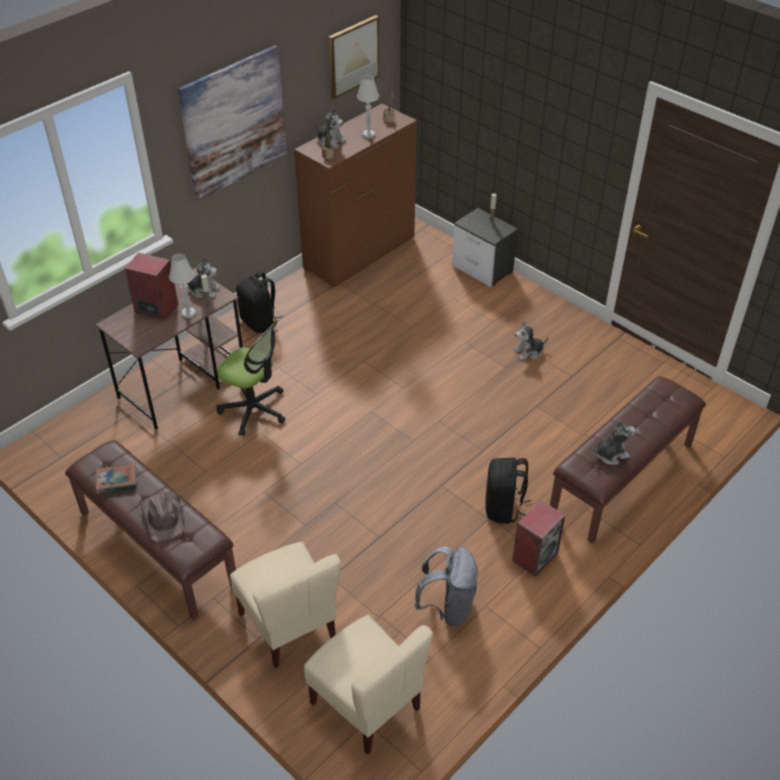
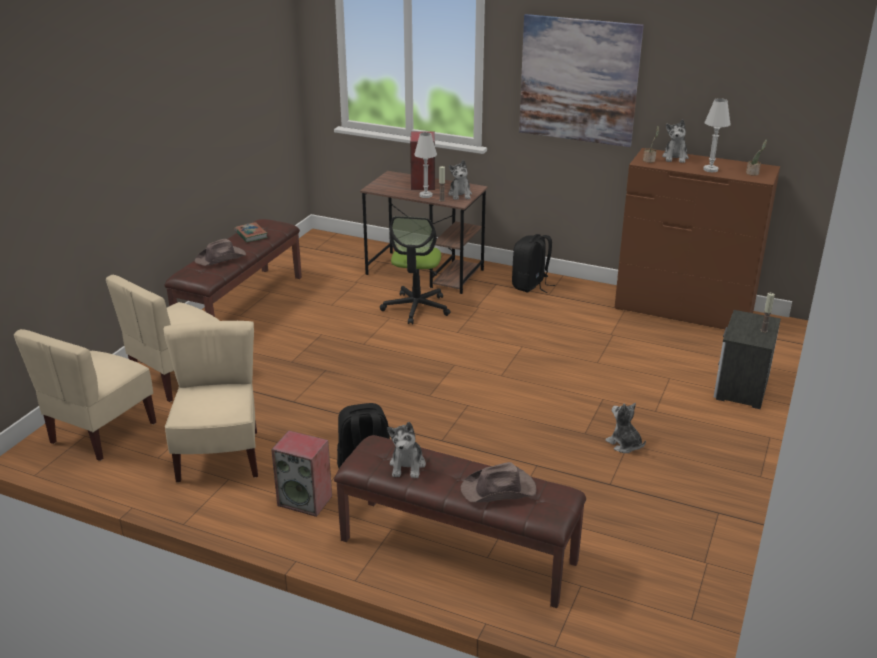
camera: 70 degrees right, 15 degrees down
picture [329,15,380,99] -> none
grey backpack [414,546,479,626] -> beige chair [164,321,258,483]
plush toy [592,420,636,465] -> plush toy turned 45 degrees clockwise [387,422,426,478]
none -> brown hat [461,462,537,502]

